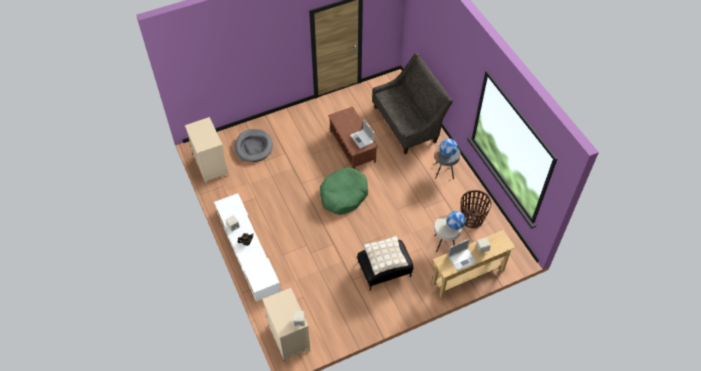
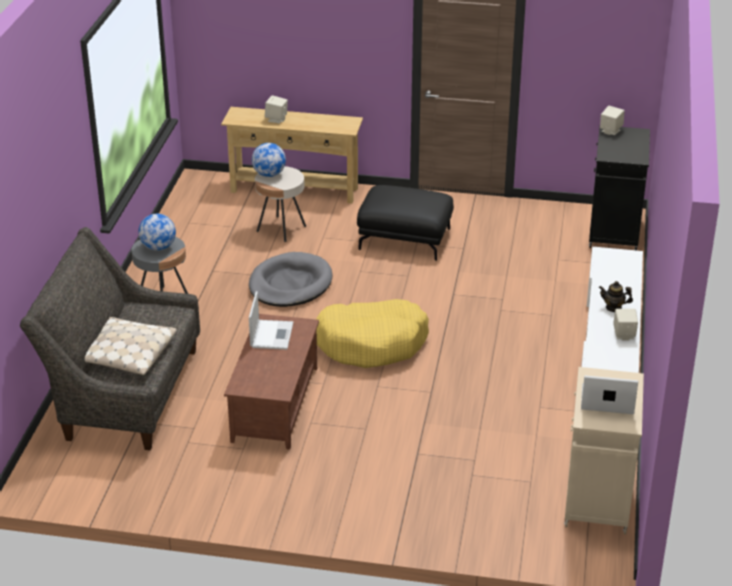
camera: 145 degrees left, 20 degrees down
grey dog bed [235,129,273,162] -> grey dog bed moved to [249,252,332,307]
beige cabinet [262,288,311,362] -> black cabinet [589,127,650,251]
green dog bed [320,167,368,215] -> yellow dog bed [316,299,429,368]
beige pillow [363,235,408,275] -> beige pillow moved to [85,317,177,375]
laptop [448,239,477,271] -> laptop moved to [581,375,638,414]
basket [461,190,492,229] -> none

